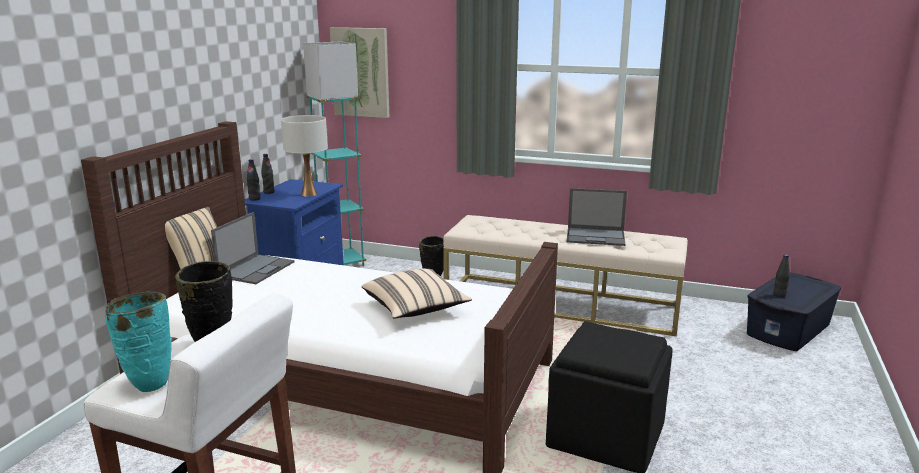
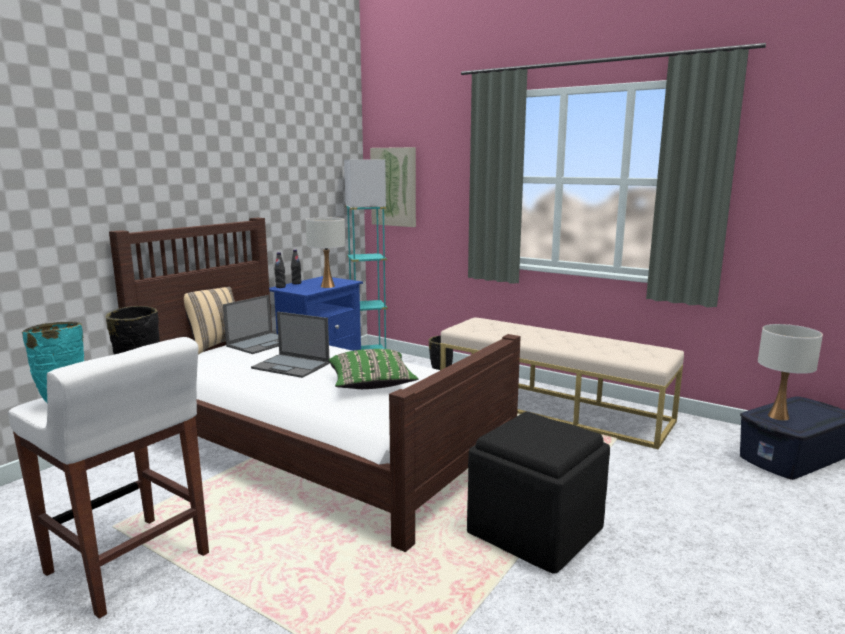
camera: 15 degrees right, 5 degrees down
beige pillow [362,269,472,319] -> green pillow [328,349,418,389]
laptop [567,188,627,246] -> laptop moved to [251,312,330,378]
black bottle [773,254,790,297] -> white table lamp [758,324,823,421]

